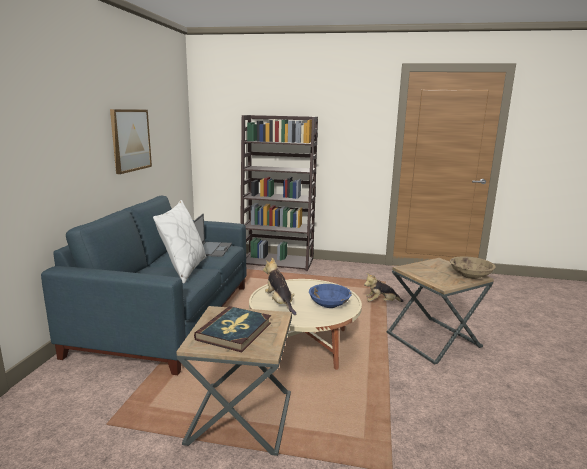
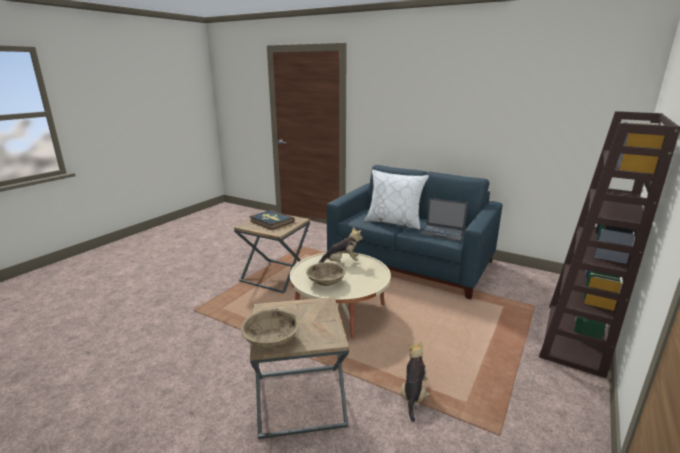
camera: 110 degrees right, 5 degrees up
picture [110,109,152,174] -> none
blue bowl [309,284,352,308] -> beige bowl [306,262,346,286]

